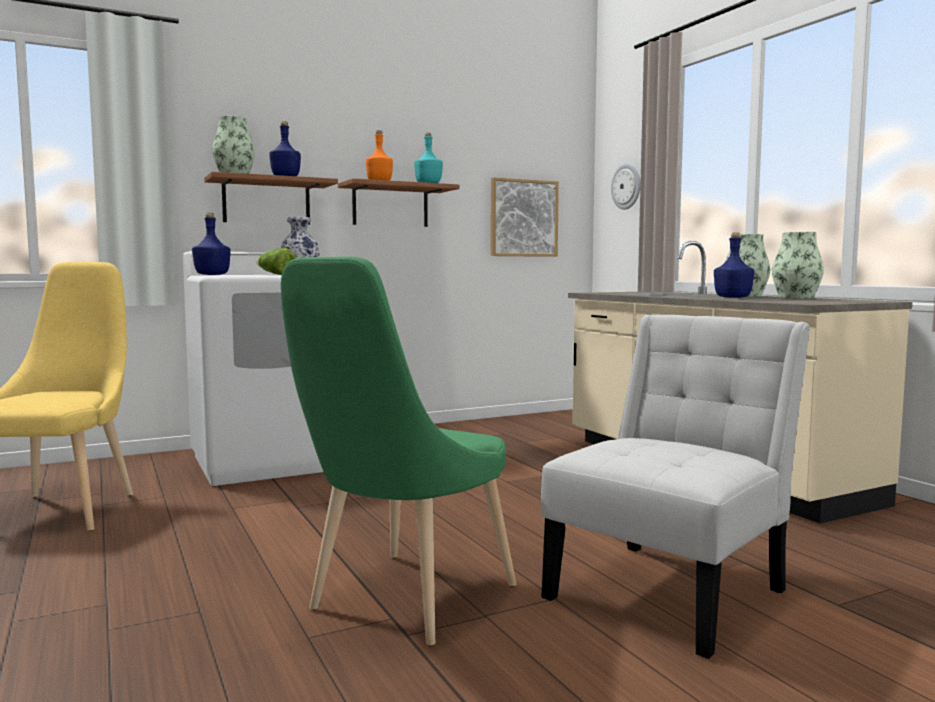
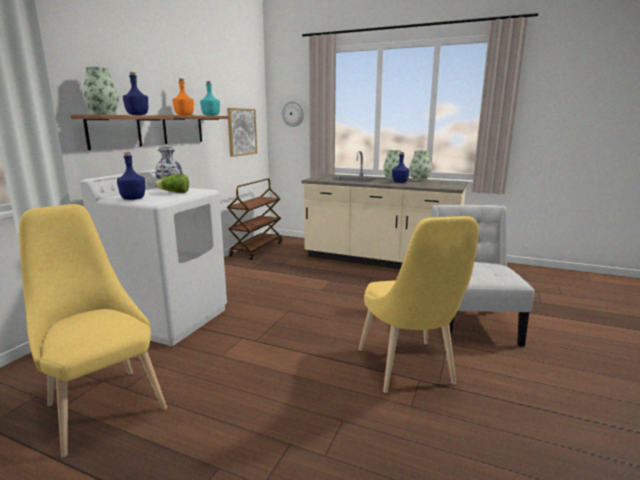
camera: 40 degrees left, 10 degrees up
green chair [281,257,517,646] -> yellow chair [358,216,478,393]
none -> brown cart [227,179,282,260]

